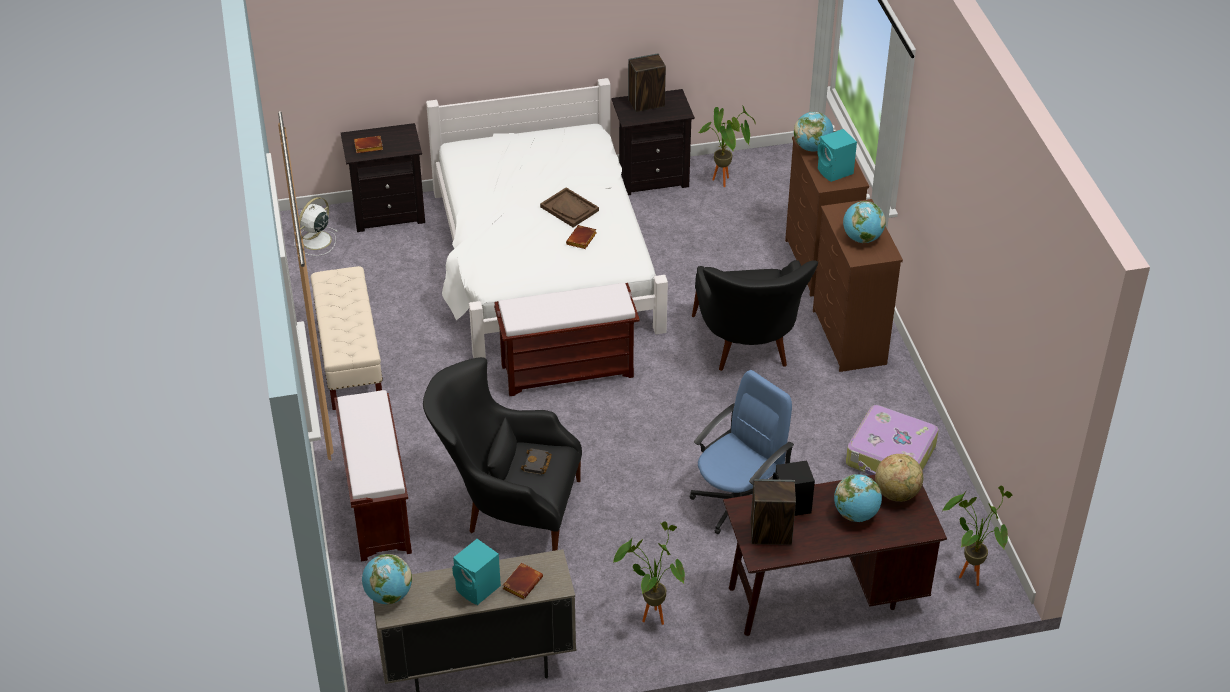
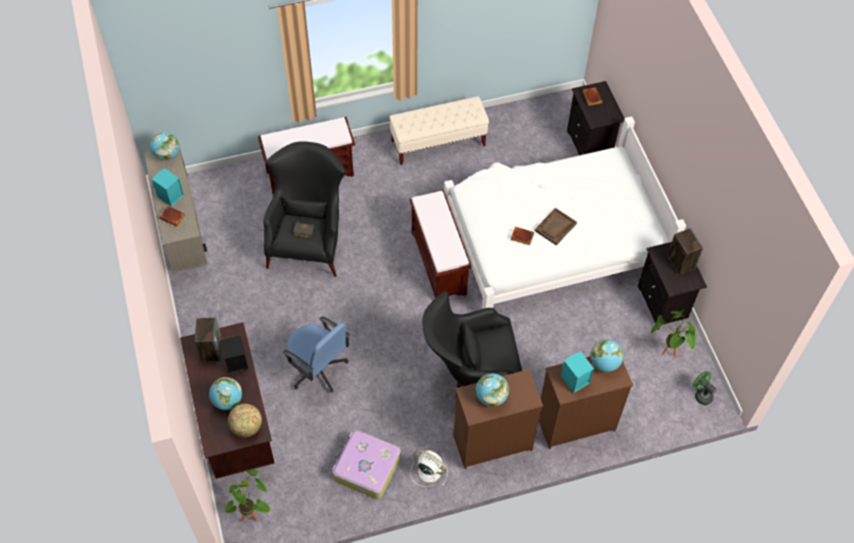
camera: 85 degrees right, 15 degrees up
white fan [294,197,338,256] -> white fan moved to [410,450,448,487]
potted plant [613,521,685,625] -> none
none -> green fan [693,371,716,405]

